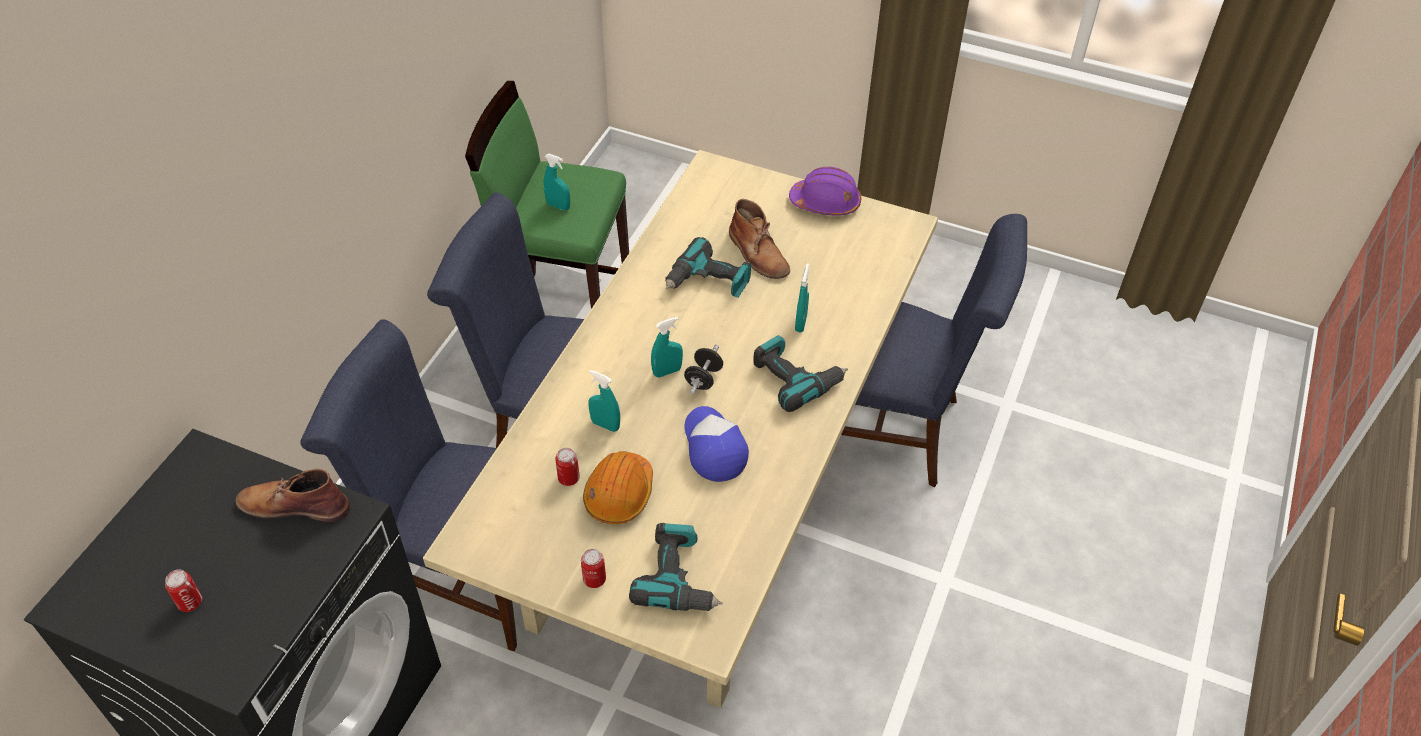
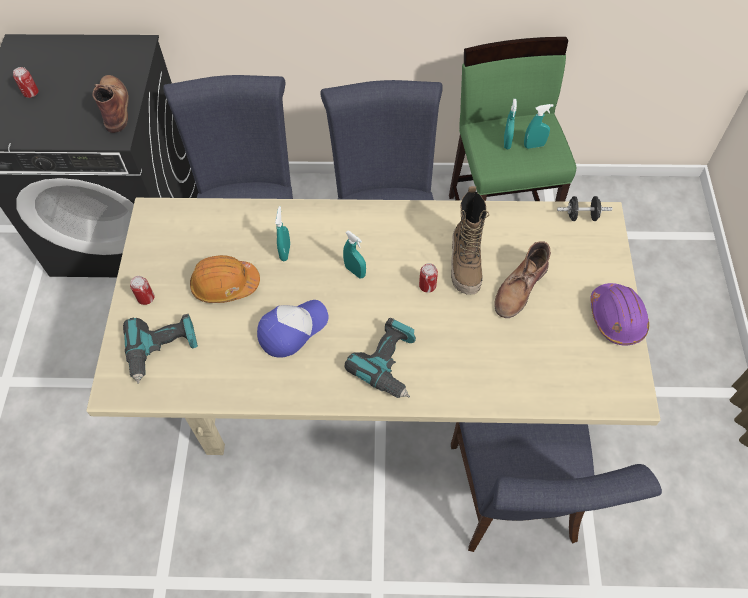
camera: 70 degrees right, 10 degrees up
can [555,448,580,486] -> can moved to [419,263,438,293]
power drill [665,237,751,298] -> boot [451,186,489,295]
black dumbbell [684,345,723,395] -> black dumbbell moved to [557,196,612,221]
turquoise spray bottle [795,264,809,332] -> turquoise spray bottle moved to [524,104,554,149]

